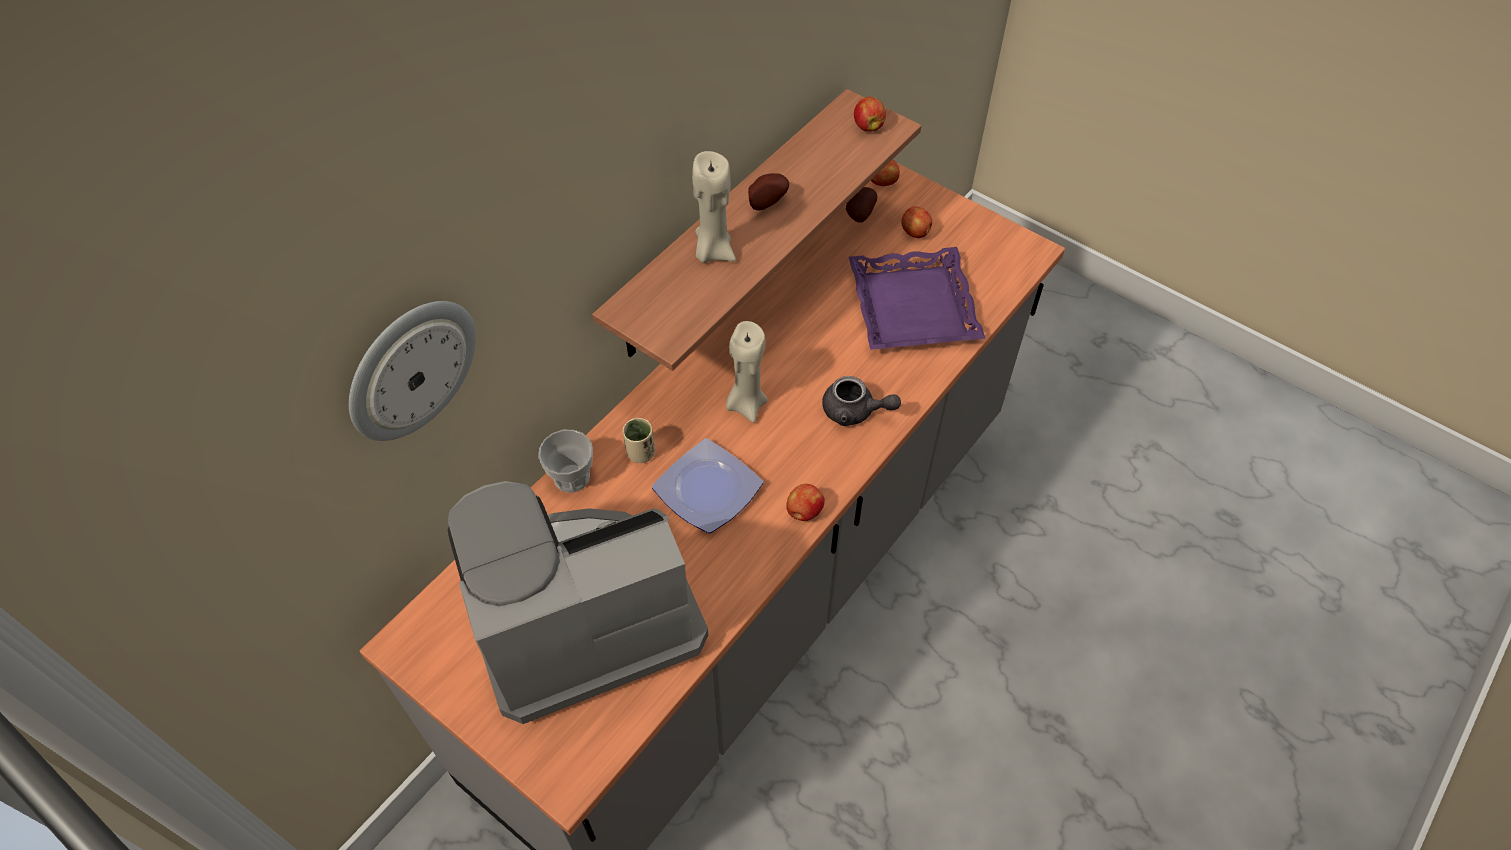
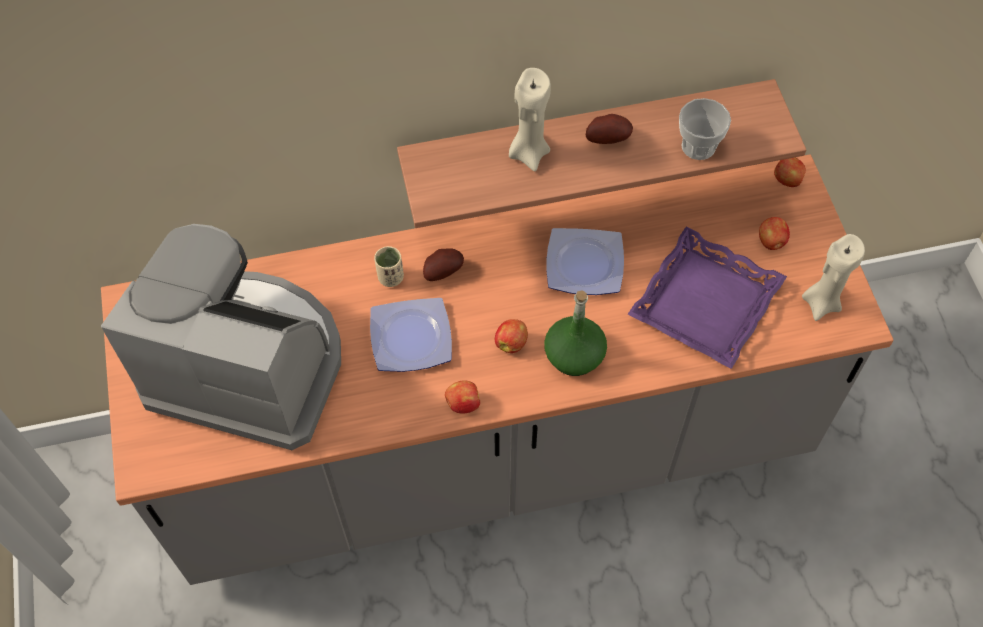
camera: 40 degrees right, 5 degrees up
wall clock [349,301,476,441] -> none
cup [538,430,593,493] -> cup moved to [679,98,731,160]
beige candle [726,321,768,423] -> beige candle moved to [802,234,865,321]
grey teapot [822,376,901,426] -> green bottle [544,290,607,376]
potato [846,187,877,223] -> potato moved to [423,248,464,281]
apple [854,97,886,131] -> apple moved to [495,319,528,353]
none -> plate [546,228,624,295]

